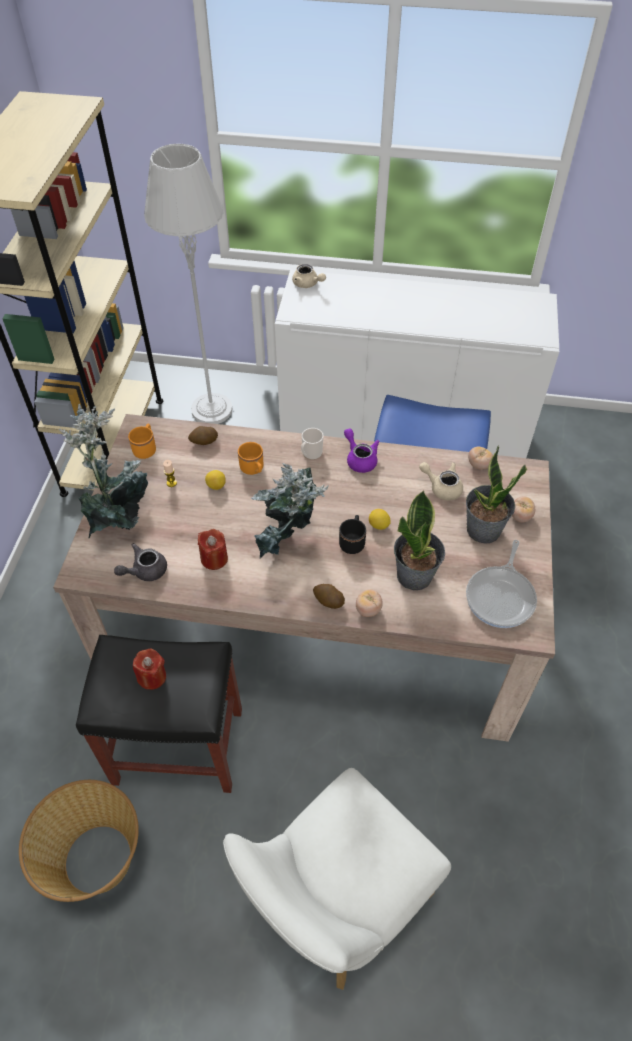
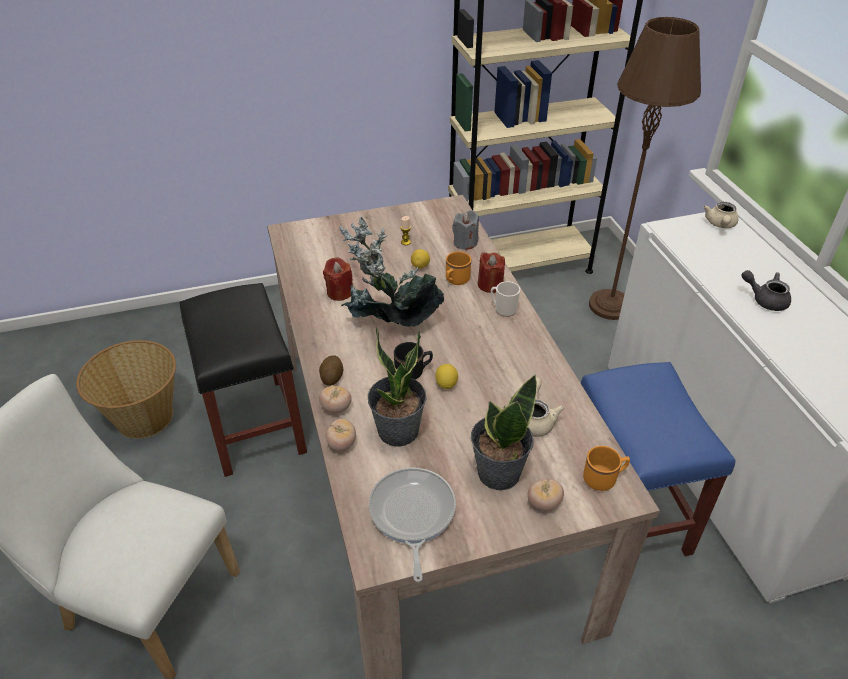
camera: 65 degrees right, 10 degrees down
potted plant [59,403,148,538] -> none
grey teapot [114,543,167,581] -> grey teapot moved to [741,270,791,311]
orange mug [128,424,156,459] -> orange mug moved to [583,446,630,491]
red candle [133,649,166,690] -> red candle moved to [478,252,505,293]
grey floor lamp [144,144,232,424] -> brown floor lamp [589,17,701,320]
potato [188,426,218,445] -> grey candle [452,210,479,250]
purple teapot [344,428,380,473] -> none
frying pan [466,540,537,628] -> frying pan turned 90 degrees clockwise [369,468,456,582]
tomato [468,447,493,470] -> tomato moved to [326,419,356,451]

